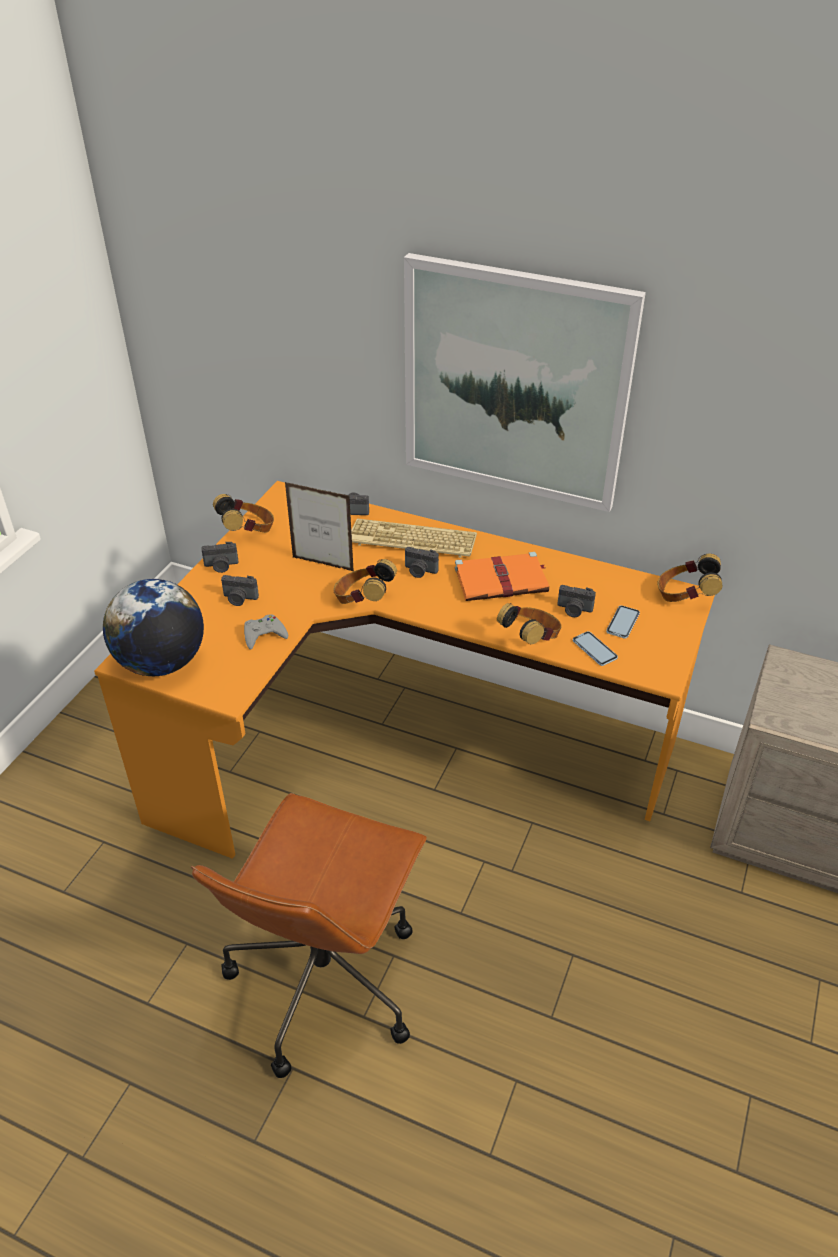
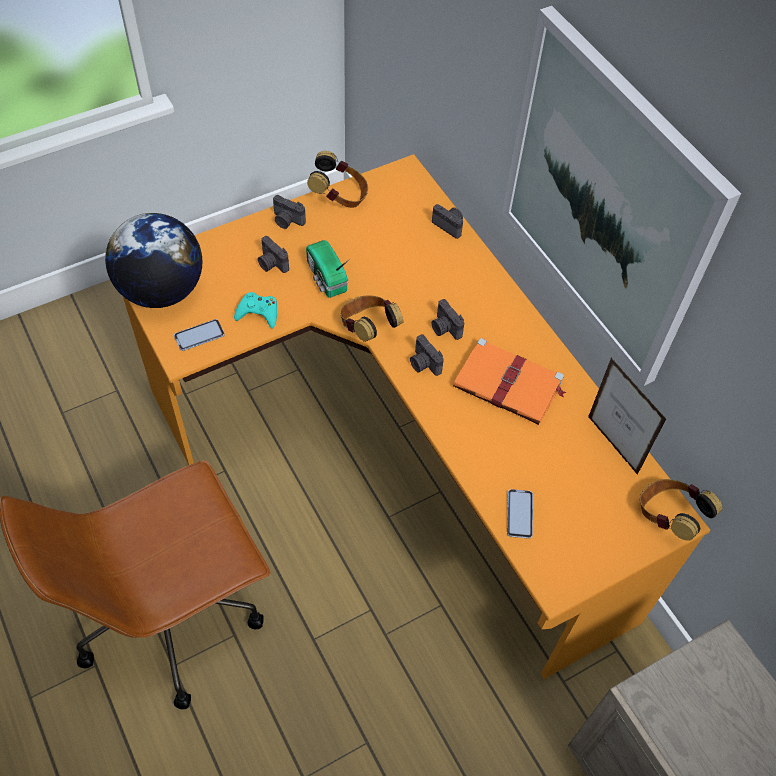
camera: 35 degrees right, 15 degrees up
grey game controller [244,614,288,650] -> turquoise game controller [234,292,277,328]
picture frame [285,482,354,571] -> picture frame moved to [588,358,666,475]
keyboard [351,519,477,558] -> none
headphones [497,603,562,644] -> none
camera [557,585,596,617] -> camera moved to [410,334,444,376]
phone [606,605,640,639] -> phone moved to [174,319,225,351]
none -> radio [306,240,350,298]

